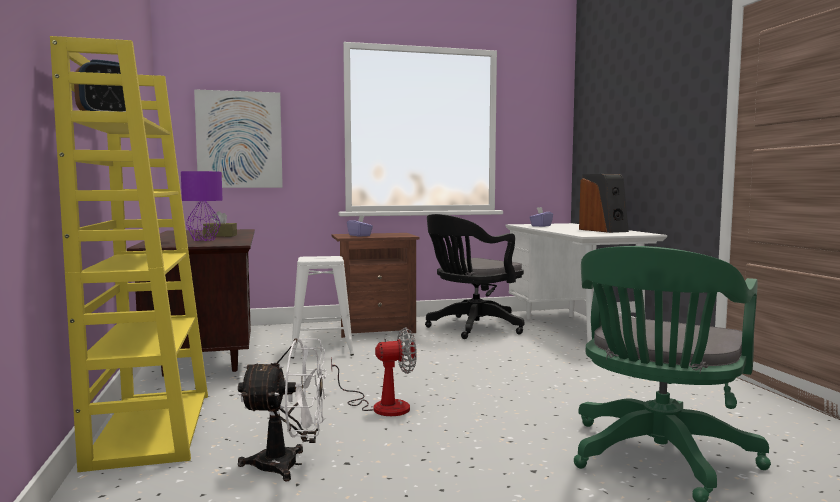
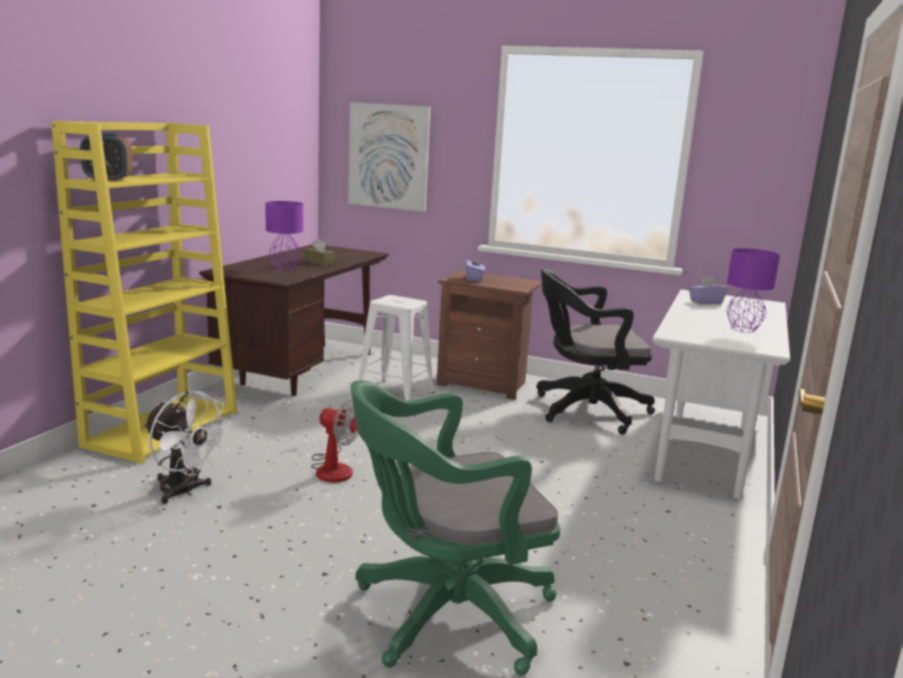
camera: 35 degrees right, 10 degrees up
speaker [579,174,629,233] -> purple table lamp [726,248,780,333]

